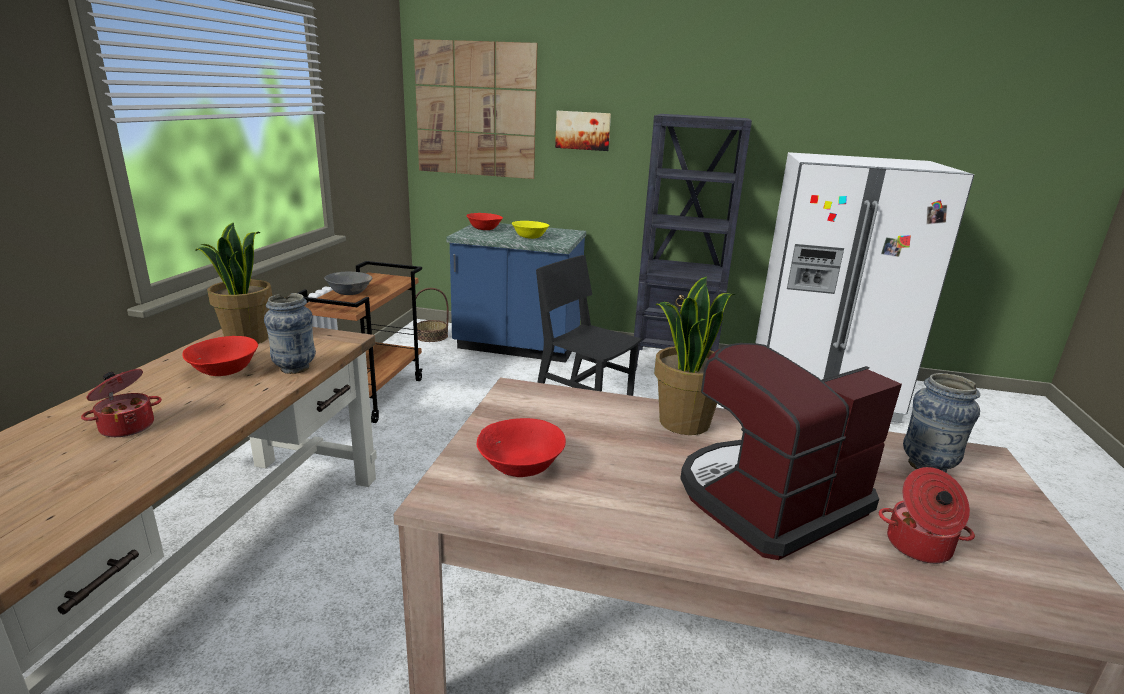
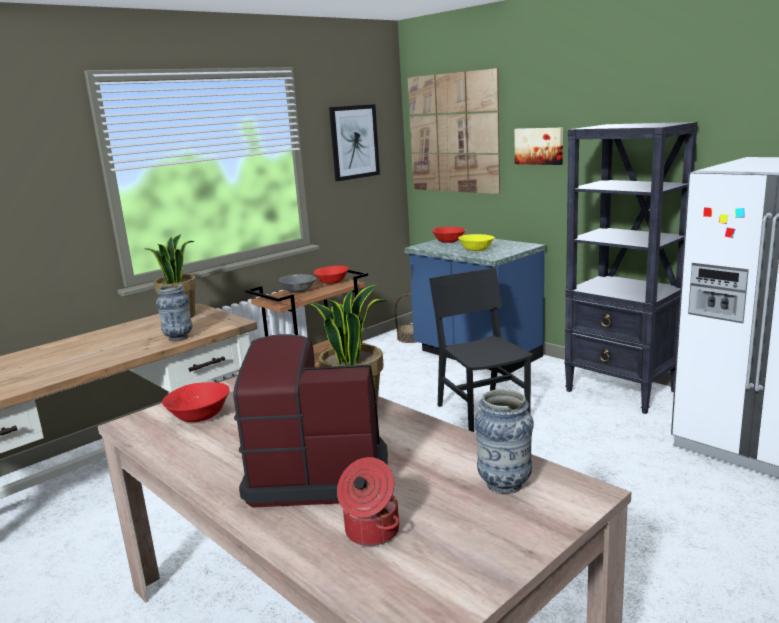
camera: 35 degrees right, 5 degrees down
cooking pot [81,369,162,437] -> none
red bowl [182,336,258,376] -> red bowl moved to [314,266,349,284]
none -> picture [329,104,380,181]

